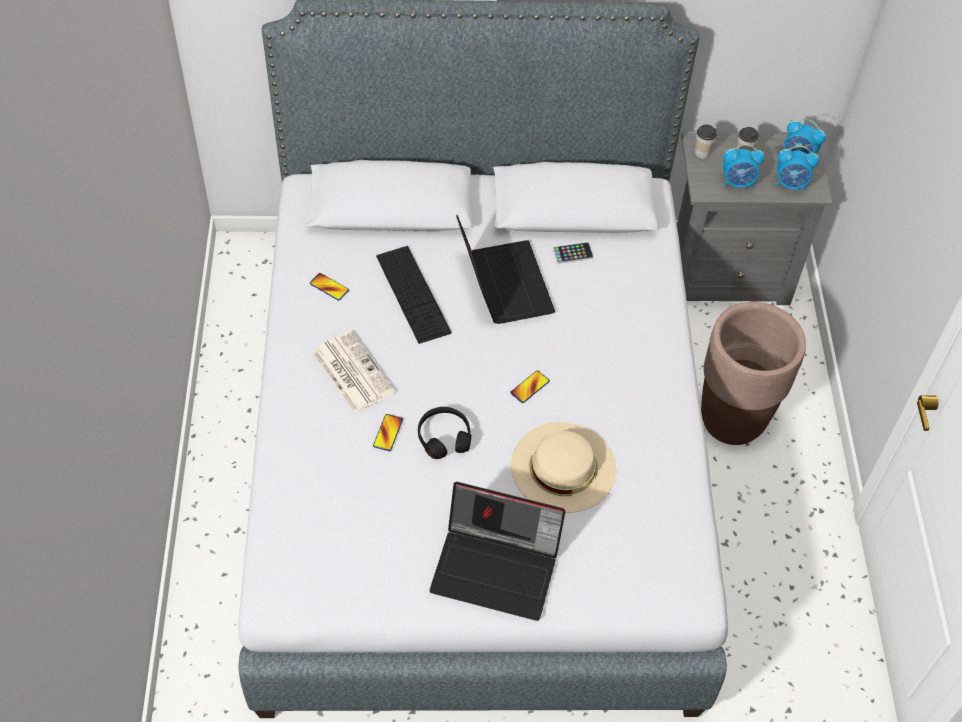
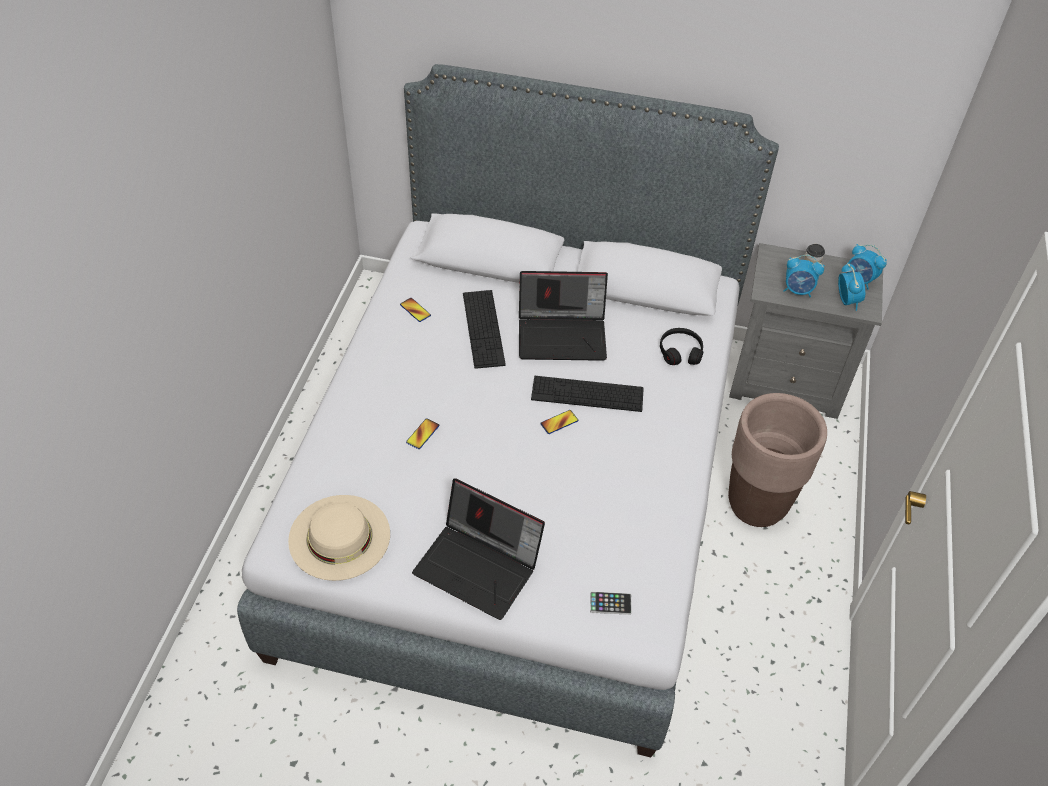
camera: 15 degrees right, 5 degrees down
newspaper [312,330,395,413] -> none
black headphones [418,407,471,459] -> black headphones moved to [660,328,703,365]
laptop [456,214,555,324] -> laptop turned 90 degrees clockwise [519,271,608,361]
beige hat [511,422,616,513] -> beige hat moved to [288,495,390,581]
phone [553,242,594,264] -> phone moved to [590,591,632,615]
cup [695,125,717,158] -> none
alarm clock [775,146,819,191] -> alarm clock turned 120 degrees counterclockwise [838,263,865,311]
none -> keyboard [531,376,644,412]

